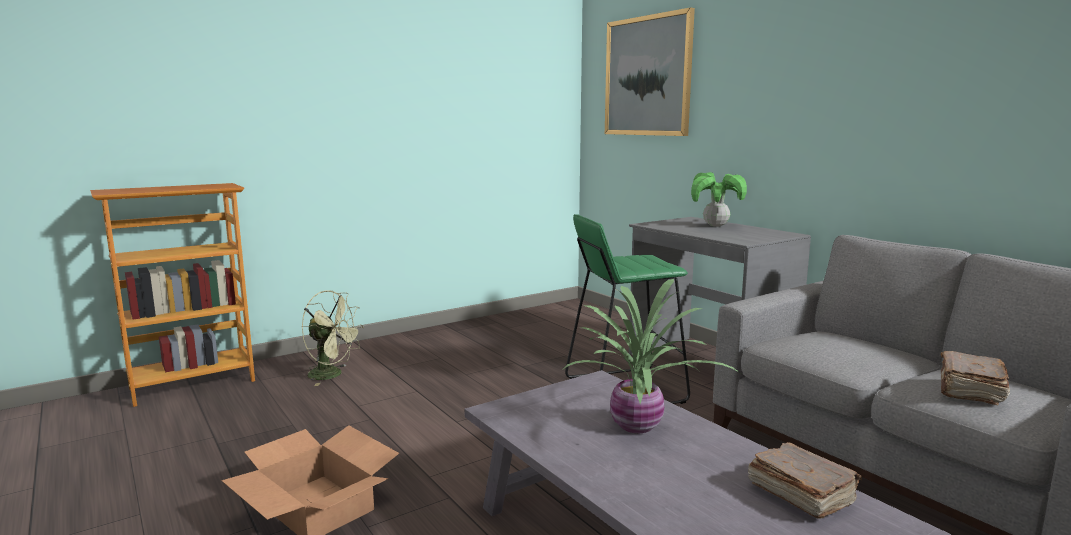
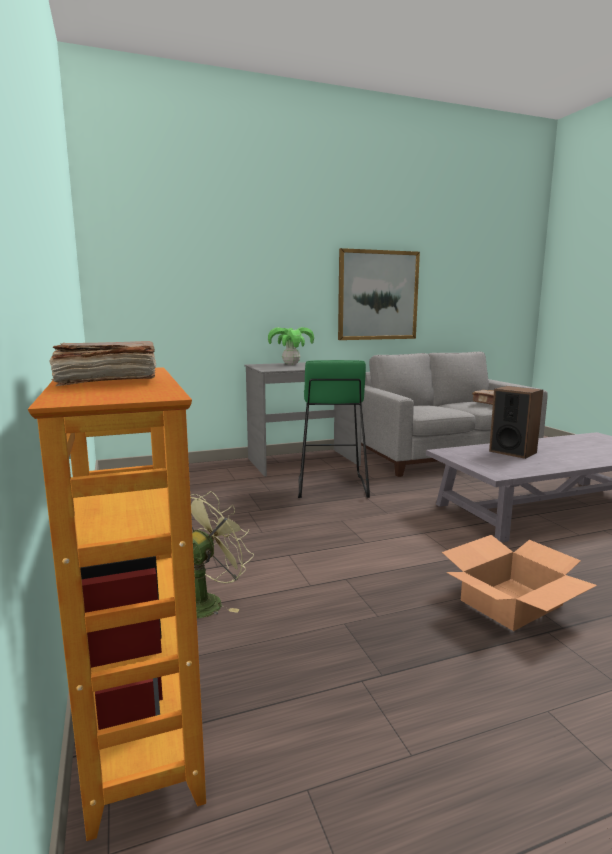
camera: 75 degrees left, 0 degrees up
potted plant [562,279,740,433] -> speaker [489,386,543,459]
picture [605,7,695,136] -> picture moved to [338,248,420,340]
brown book [748,442,862,519] -> brown book moved to [49,341,156,386]

